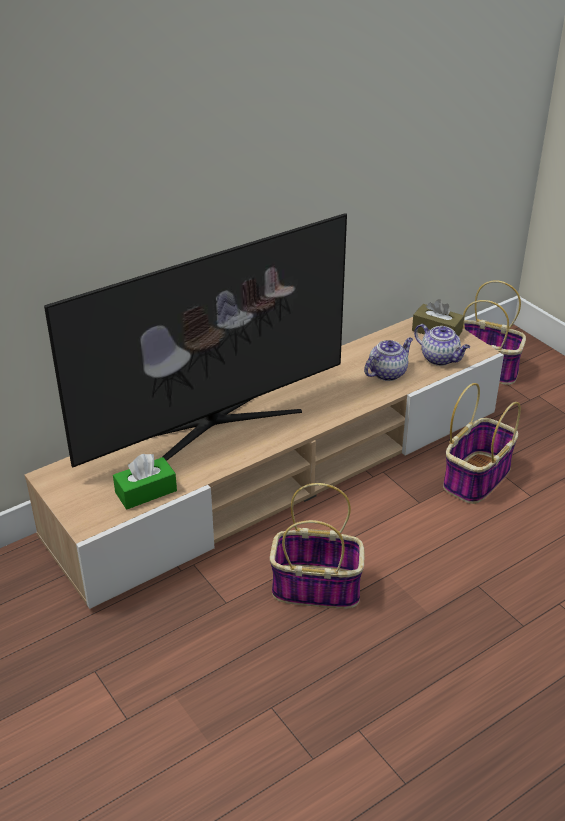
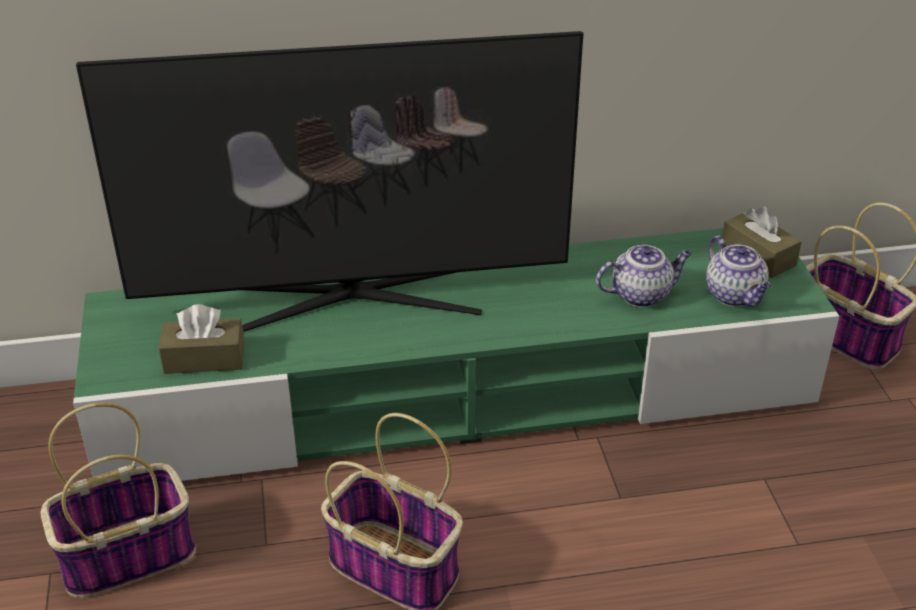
camera: 25 degrees right, 0 degrees up
beige tv stand [24,317,504,609] -> green tv stand [73,228,839,481]
green tissue box [113,454,177,509] -> brown tissue box [159,304,245,374]
basket [443,383,521,504] -> basket moved to [41,403,196,598]

